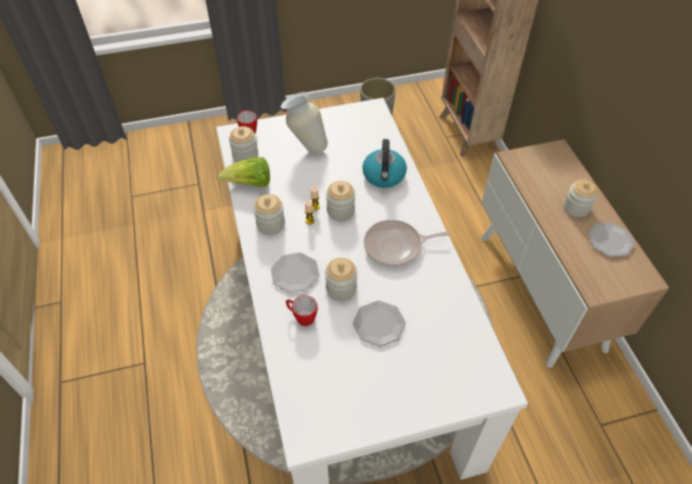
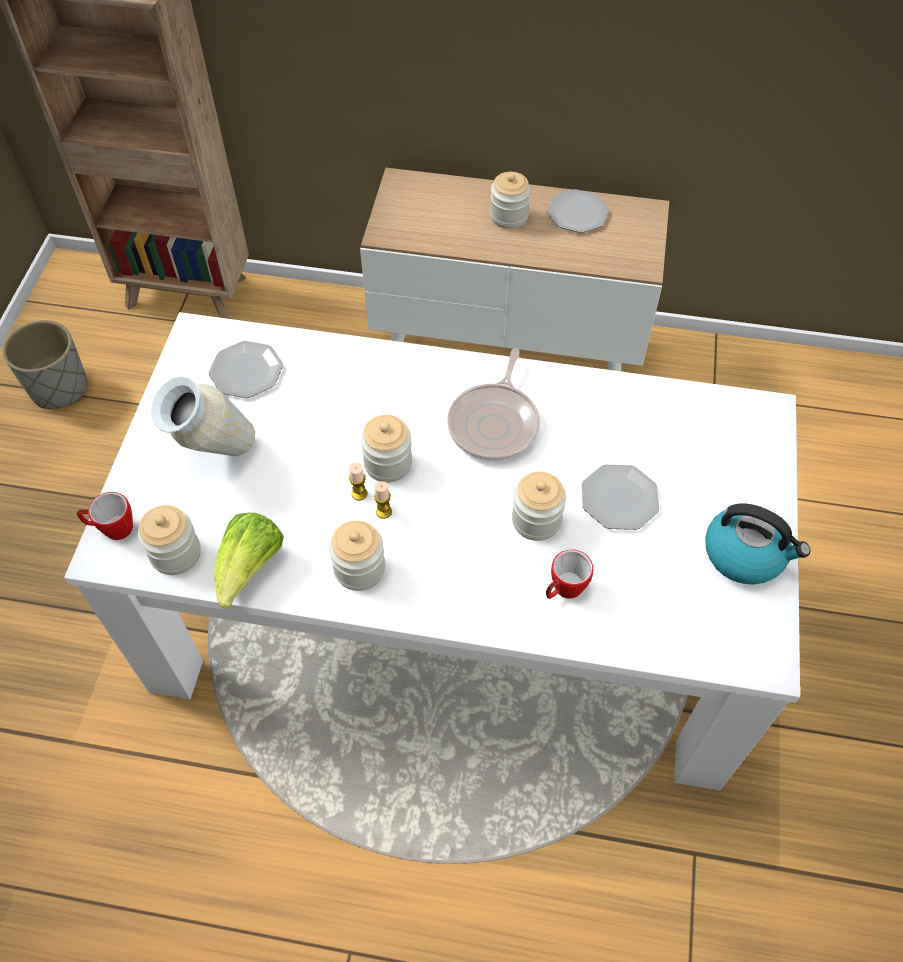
camera: 65 degrees left, 5 degrees up
plate [271,252,320,293] -> plate moved to [209,341,283,398]
kettle [362,139,407,188] -> kettle moved to [705,503,810,584]

